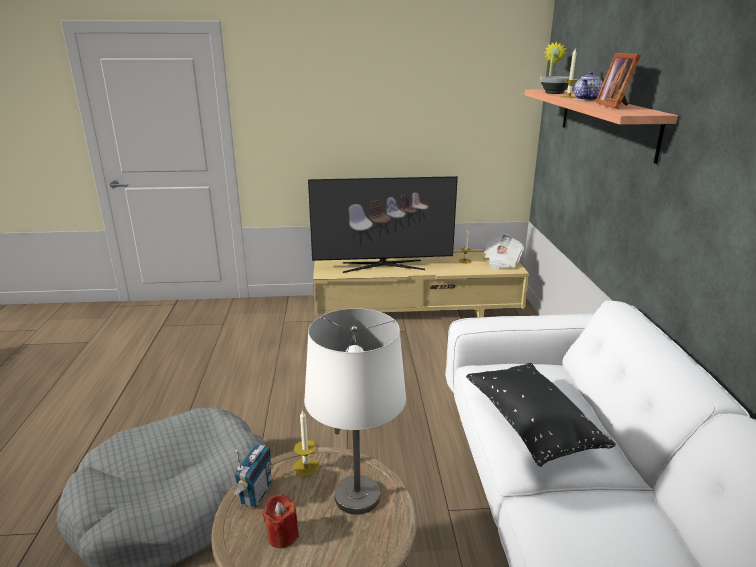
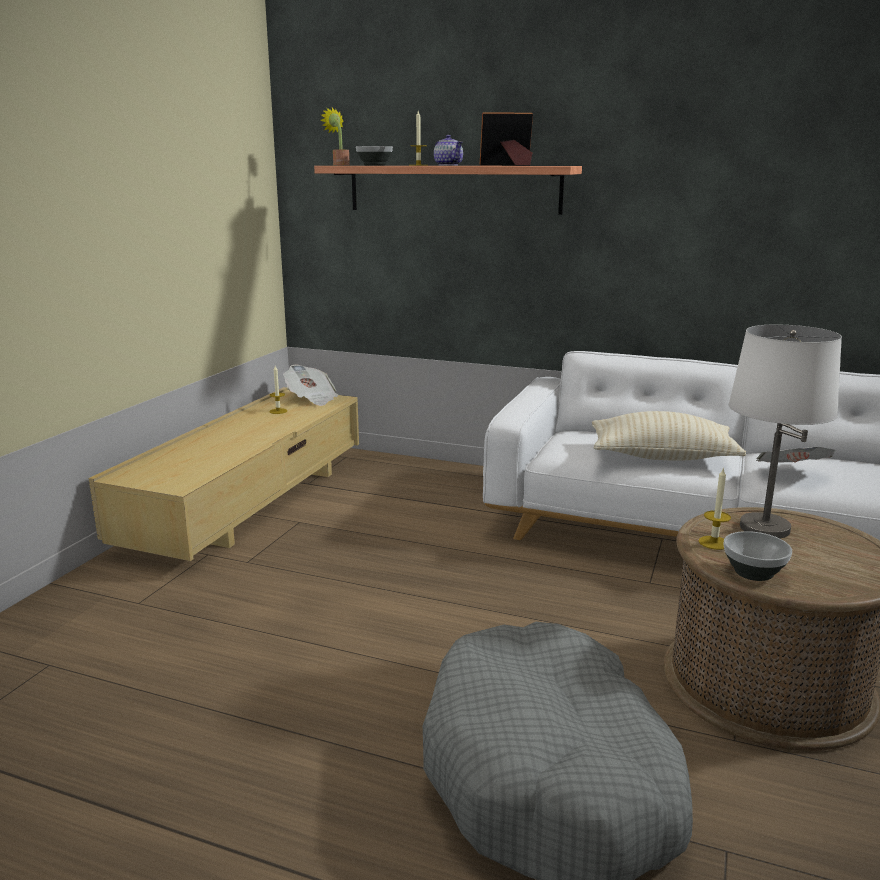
camera: 65 degrees left, 5 degrees down
radio [232,444,273,507] -> bowl [724,531,792,581]
red candle [263,494,299,548] -> none
television [308,176,458,273] -> none
black pillow [466,363,616,467] -> beige pillow [592,411,746,461]
picture frame [595,53,641,109] -> picture frame turned 150 degrees clockwise [480,112,533,166]
none -> newspaper [756,447,835,463]

